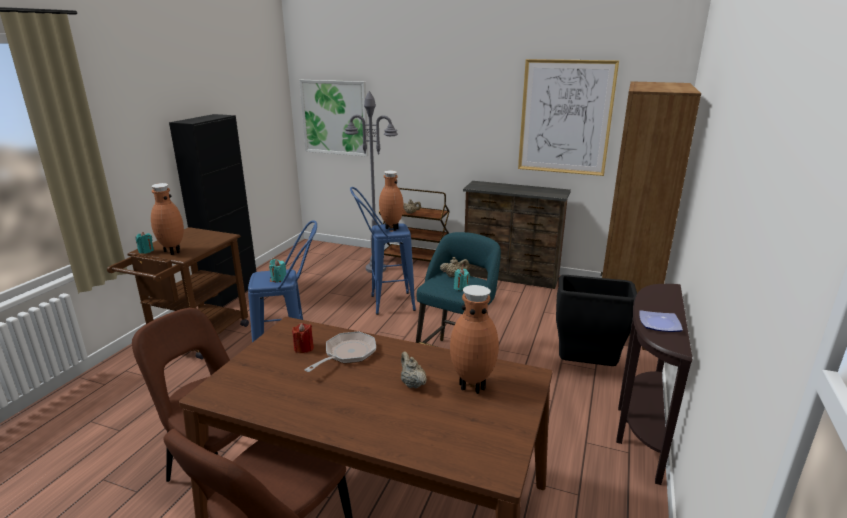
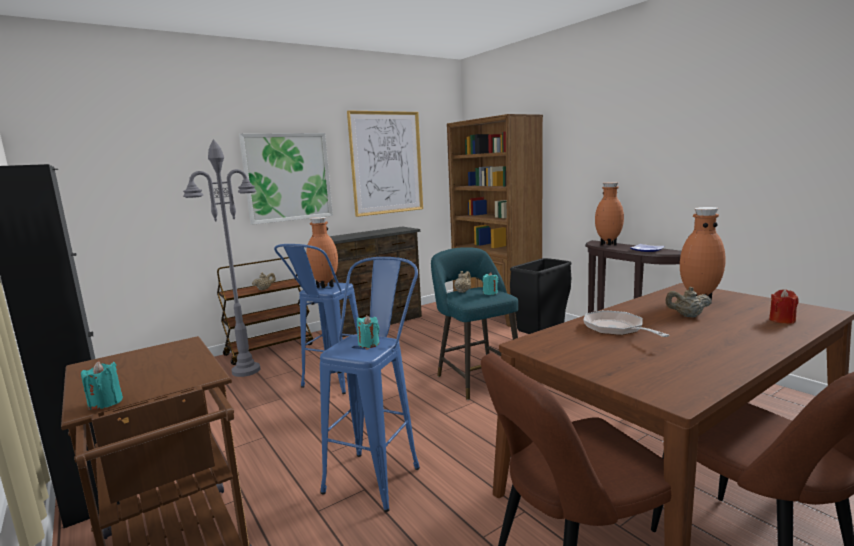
camera: 55 degrees left, 10 degrees down
brown vase [151,183,184,255] -> brown vase moved to [595,182,624,245]
red candle [292,323,314,353] -> red candle moved to [769,289,798,324]
picture [299,80,368,157] -> picture moved to [239,133,333,225]

